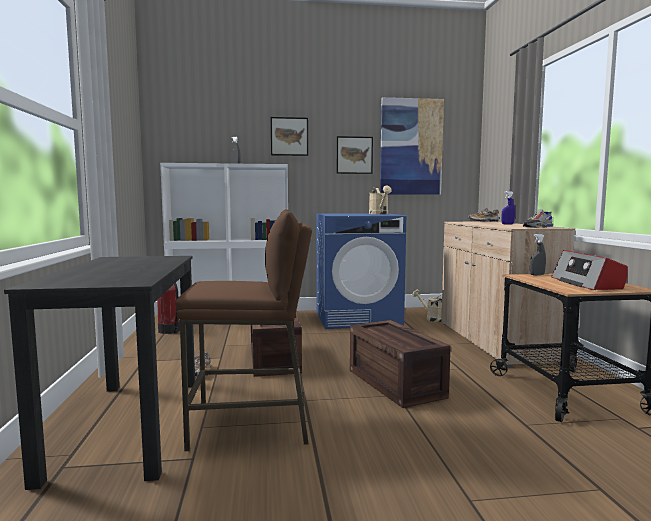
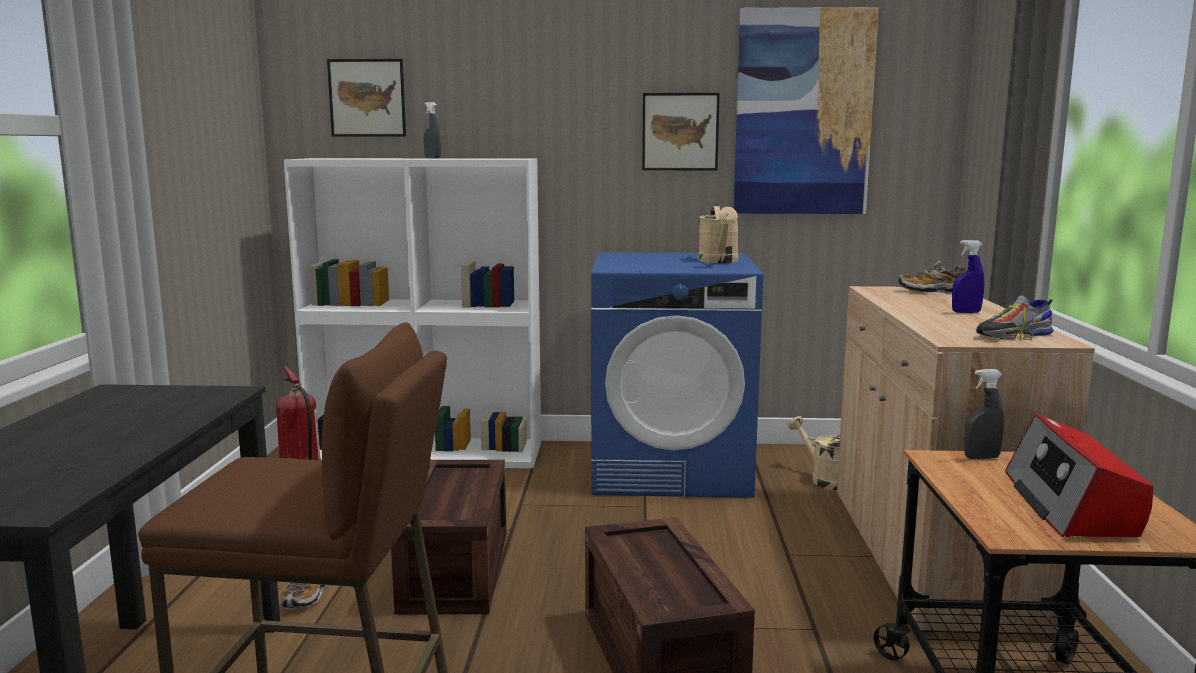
camera: 10 degrees right, 5 degrees up
picture [271,117,308,156] -> picture moved to [327,59,406,137]

